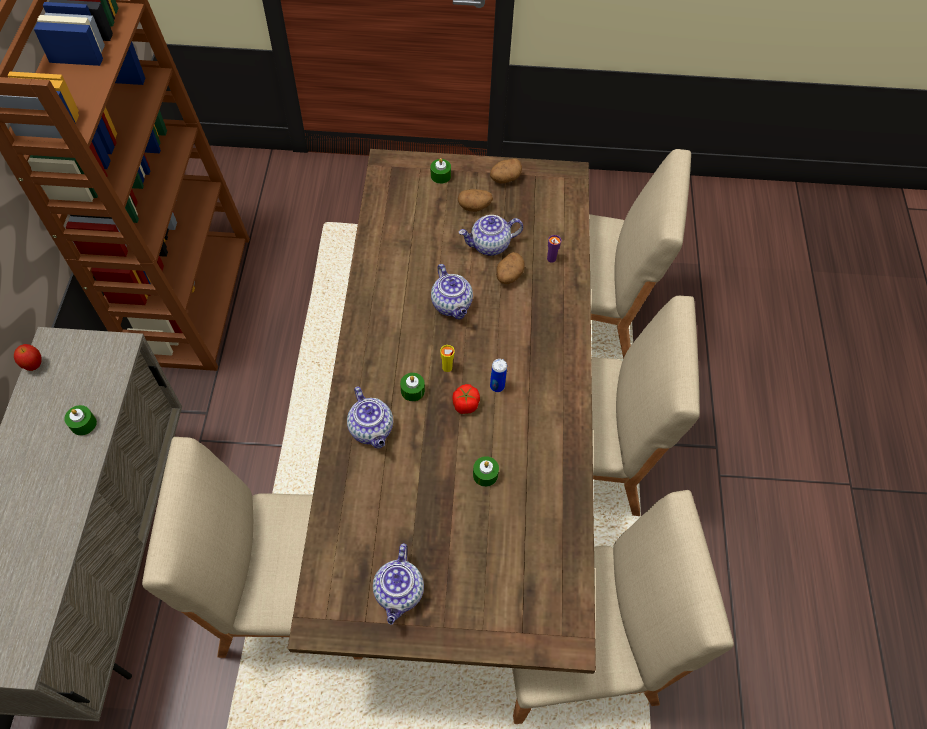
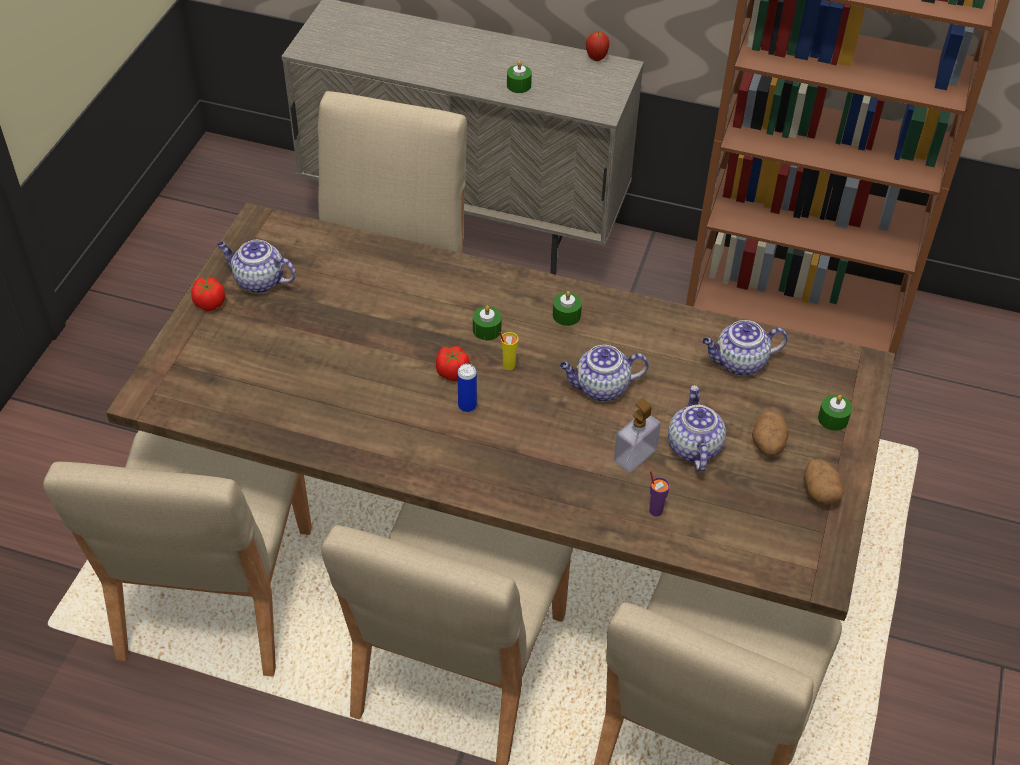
camera: 105 degrees right, 10 degrees down
teapot [347,387,393,449] -> teapot moved to [702,320,788,376]
green candle [473,456,499,487] -> green candle moved to [553,291,582,326]
potato [496,252,525,284] -> soap dispenser [614,398,661,473]
none -> tomato [191,277,225,311]

